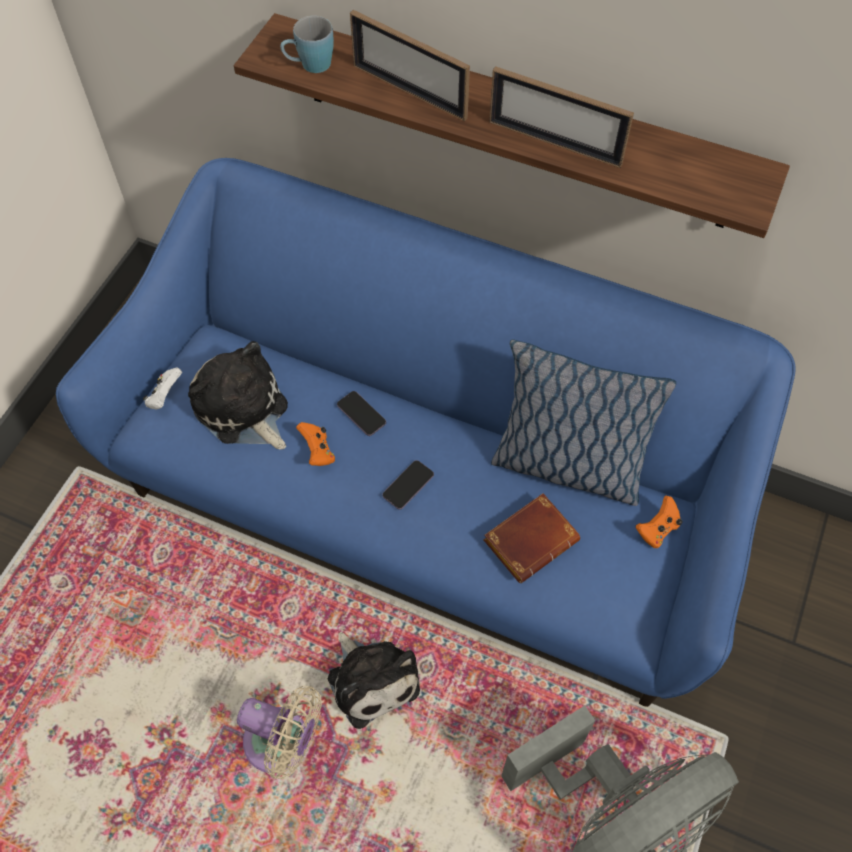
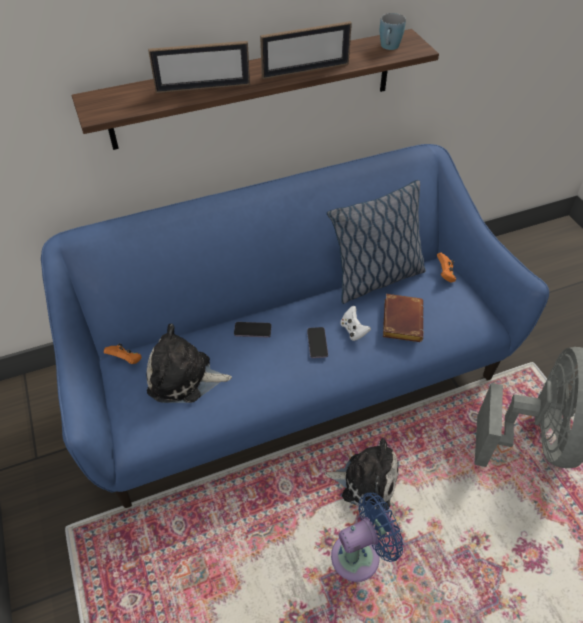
camera: 45 degrees left, 10 degrees down
white game controller [143,367,182,410] -> white game controller moved to [340,306,371,341]
beige fan [237,686,322,779] -> blue fan [331,493,403,582]
blue mug [280,16,334,73] -> blue mug moved to [380,13,406,50]
orange game controller [296,422,335,466] -> orange game controller moved to [104,343,142,364]

